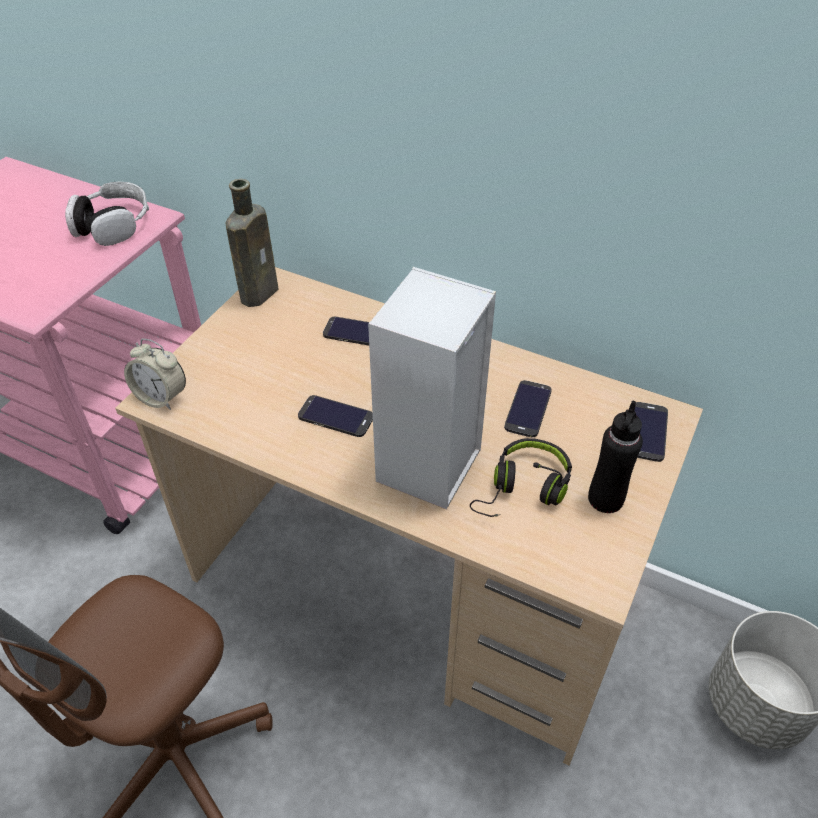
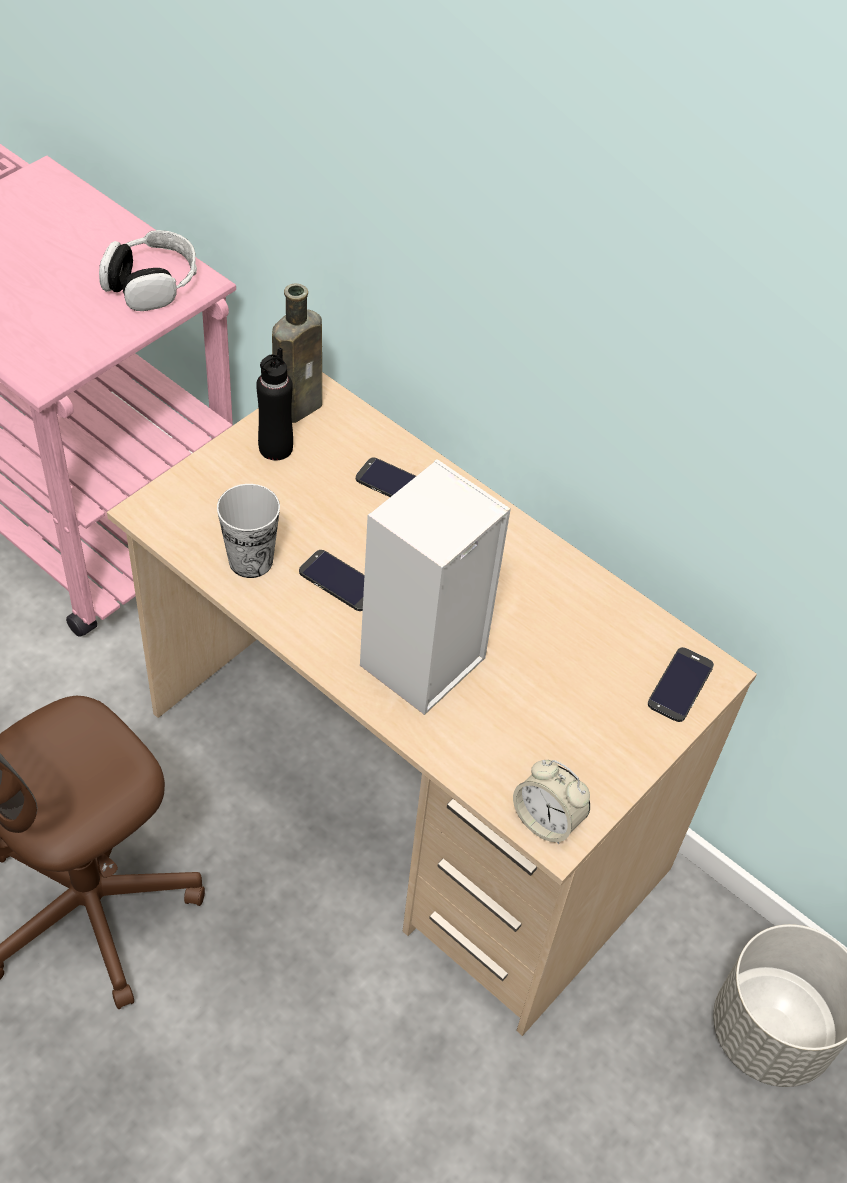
camera: 10 degrees right, 5 degrees up
alarm clock [124,339,186,410] -> alarm clock moved to [513,760,590,844]
black headphones [470,438,572,517] -> none
phone [504,380,552,437] -> none
black bottle [588,400,643,513] -> black bottle moved to [256,347,293,460]
none -> cup [217,484,280,578]

